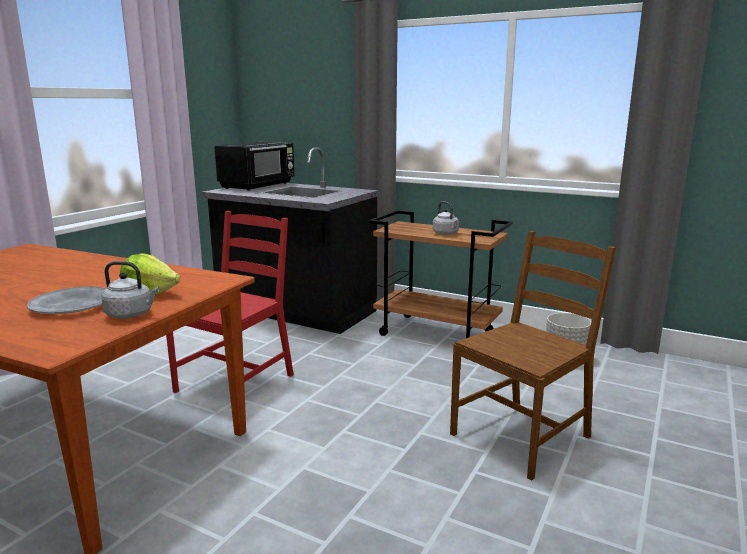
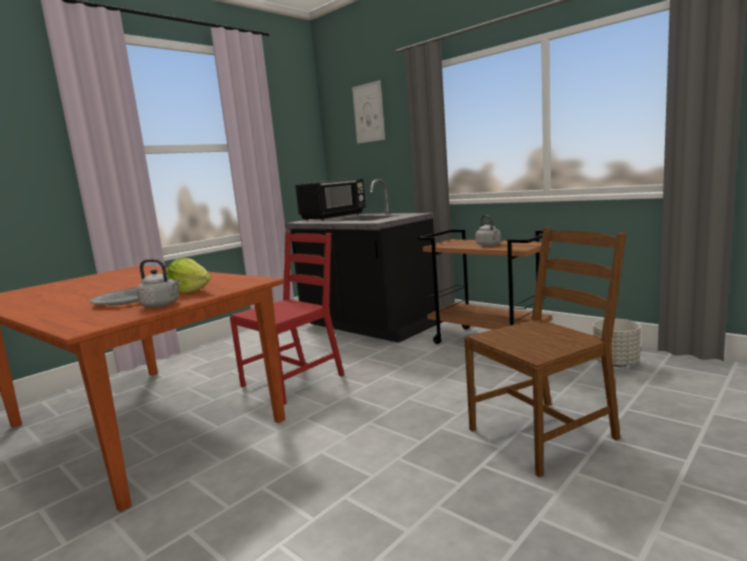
camera: 15 degrees right, 5 degrees down
none -> picture [352,80,385,144]

